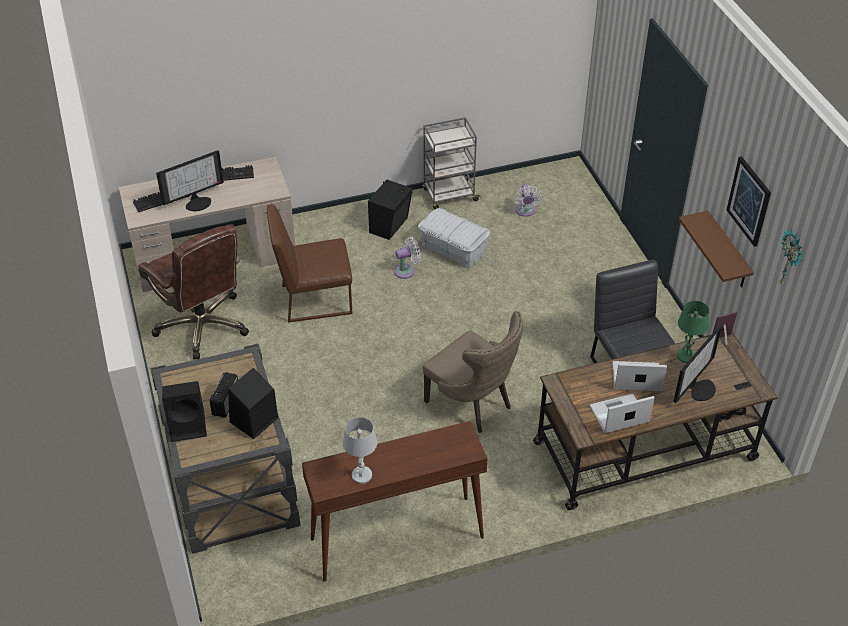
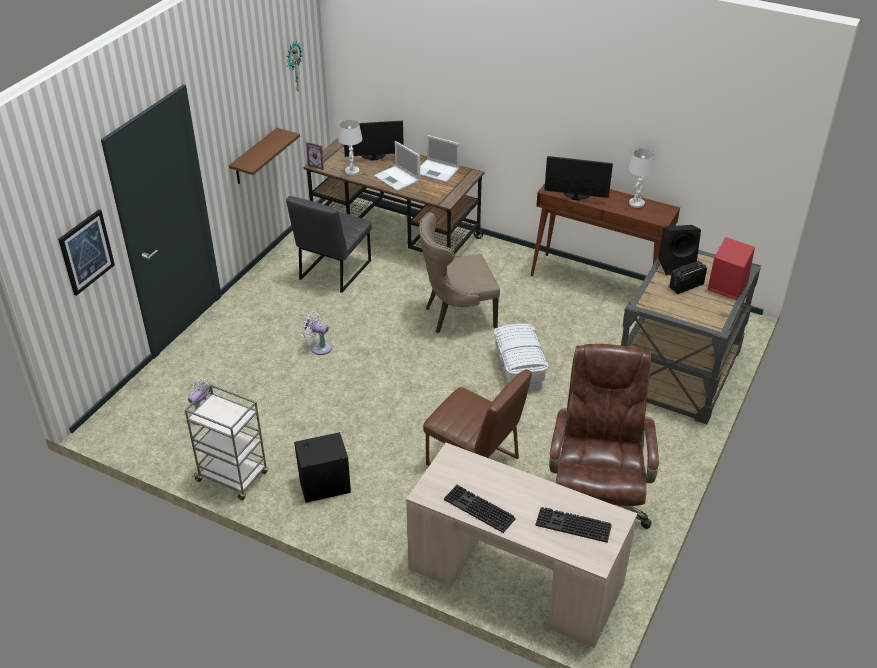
camera: 135 degrees left, 5 degrees down
monitor [156,150,224,211] -> monitor moved to [544,156,613,201]
black speaker [162,381,207,442] -> red speaker [708,237,755,300]
white fan [394,237,421,279] -> white fan moved to [302,311,332,355]
white storage box [418,208,490,268] -> white storage box moved to [494,324,548,391]
beige chair [423,311,523,433] -> beige chair turned 105 degrees counterclockwise [419,212,500,333]
green table lamp [677,301,709,363] -> white table lamp [338,120,362,175]
picture [727,156,771,247] -> picture moved to [58,209,115,296]

